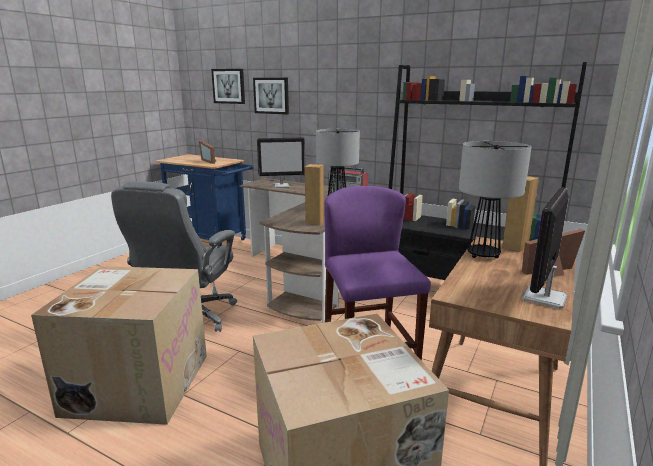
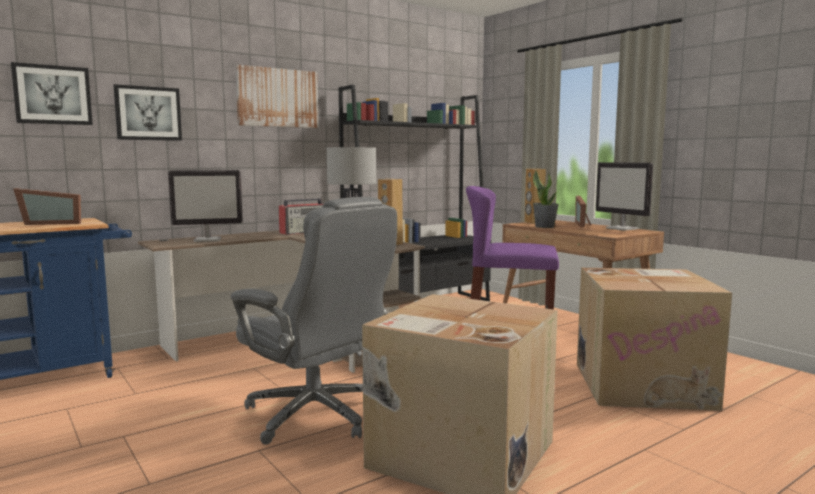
camera: 65 degrees left, 10 degrees down
monitor [257,137,305,188] -> monitor turned 60 degrees clockwise [168,170,243,242]
table lamp [459,141,531,258] -> potted plant [533,170,559,228]
none -> picture [235,64,319,128]

